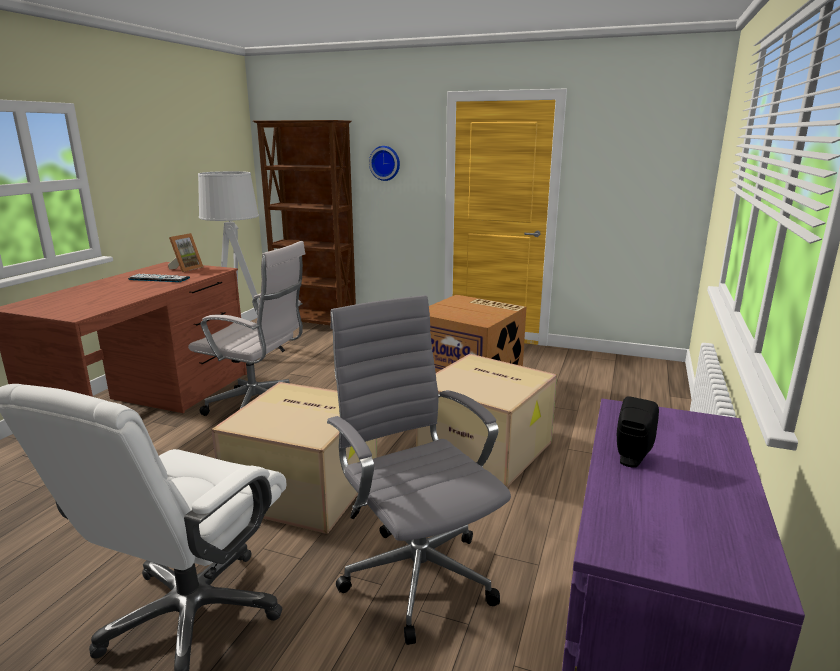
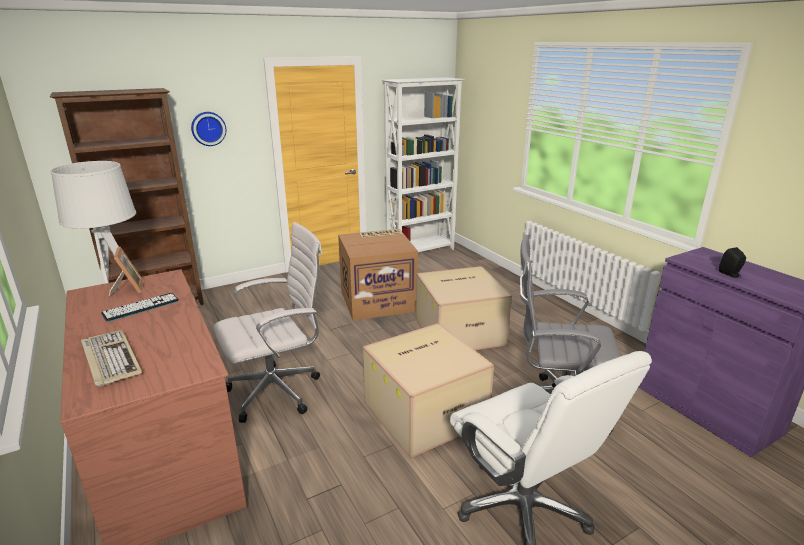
camera: 50 degrees left, 5 degrees up
none -> keyboard [81,330,142,387]
none -> white bookcase [381,77,465,252]

